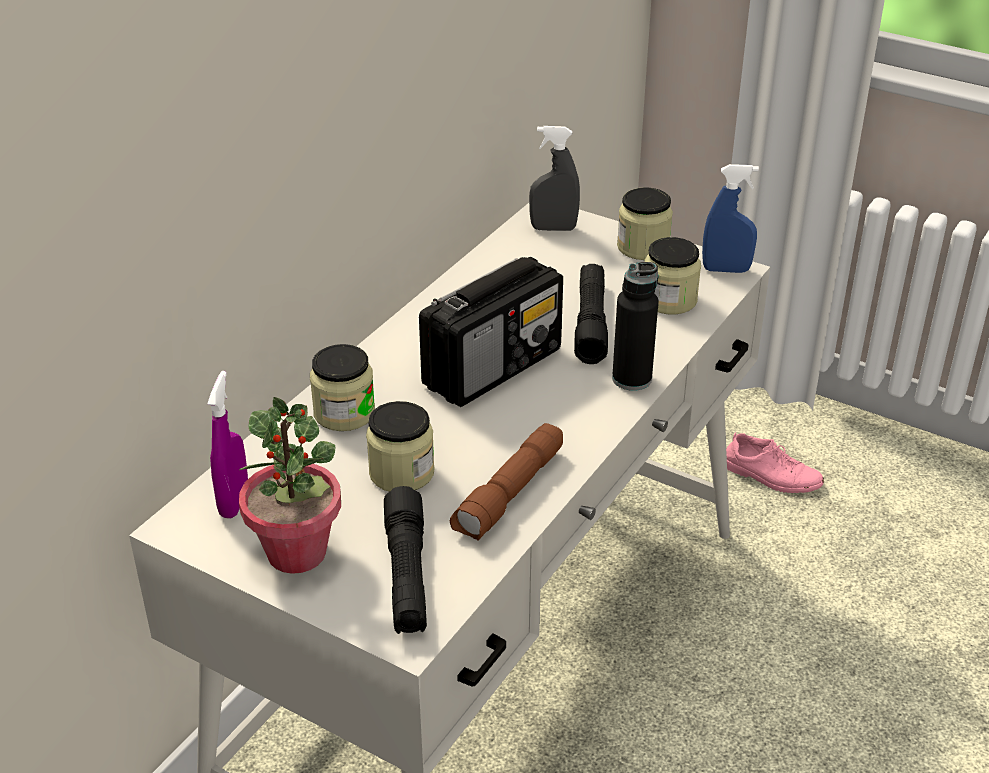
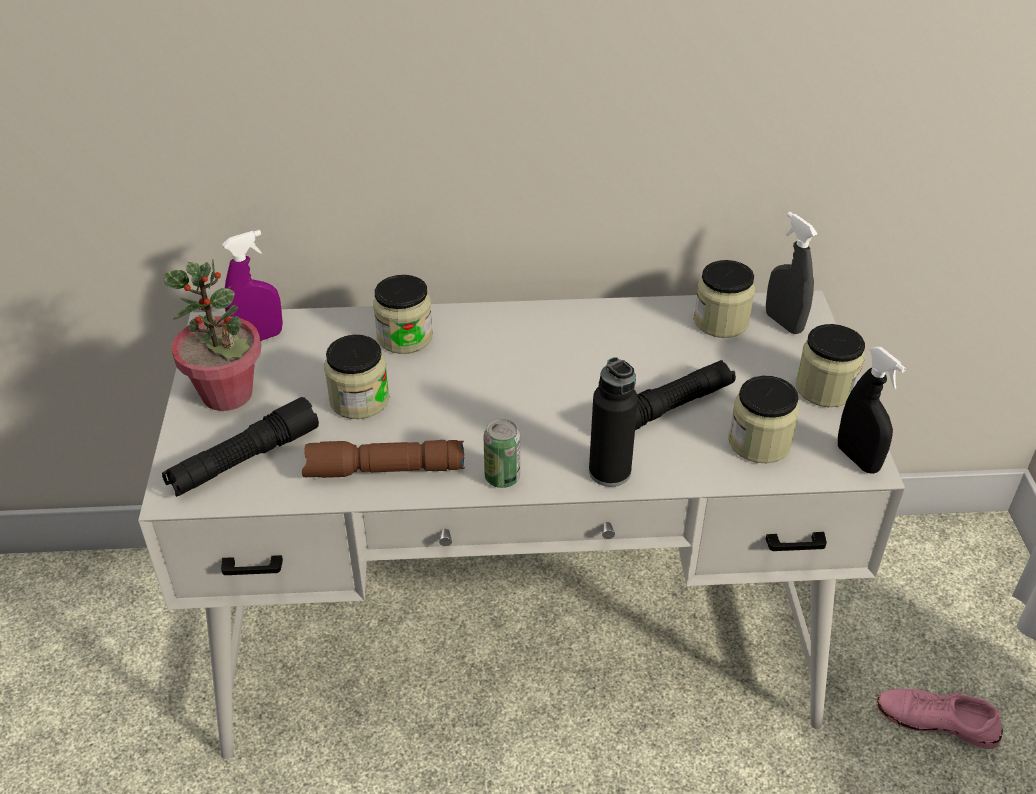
camera: 55 degrees right, 5 degrees up
radio [419,257,563,407] -> none
blue spray bottle [702,164,759,273] -> black spray bottle [838,346,906,474]
pink shoe [726,432,824,493] -> pink shoe turned 120 degrees clockwise [876,689,1003,749]
none -> can [483,419,520,488]
none -> jar [694,260,755,338]

